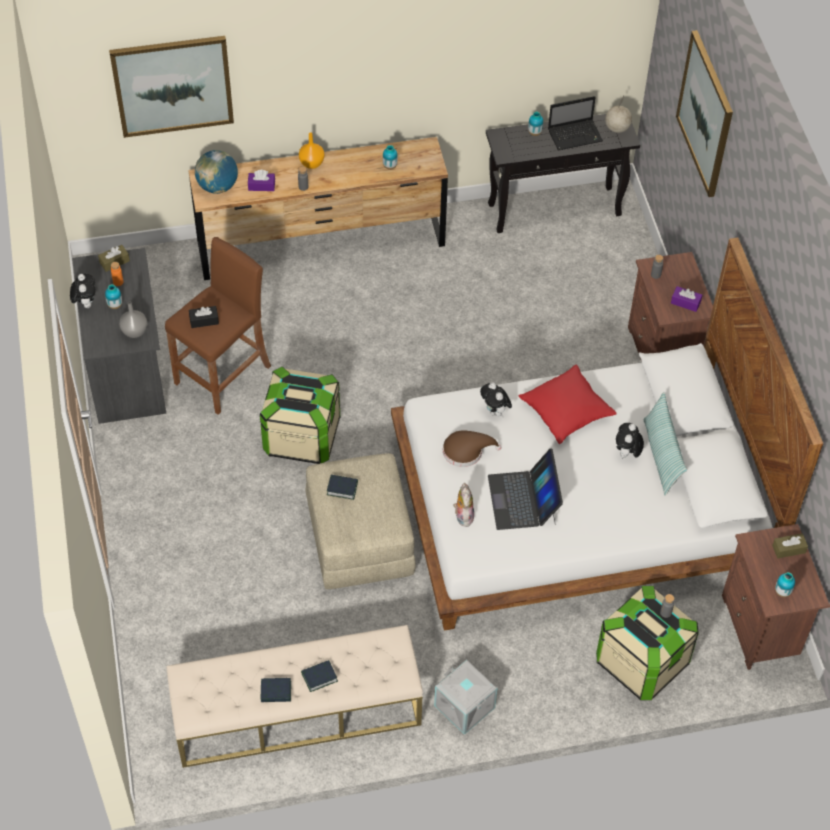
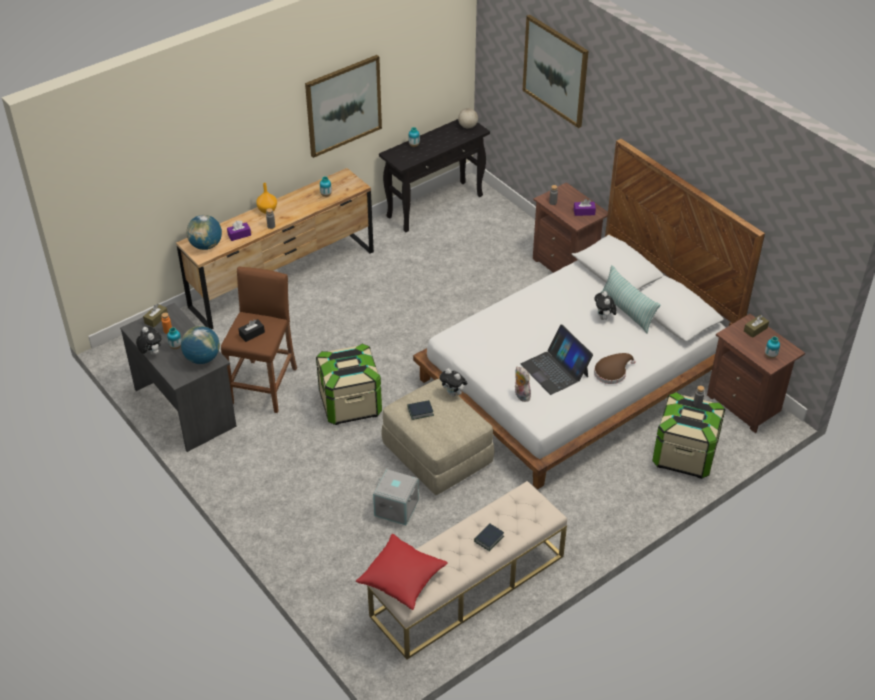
camera: 25 degrees left, 10 degrees down
picture [109,36,234,138] -> picture moved to [305,55,382,158]
grey vase [119,301,147,338] -> globe [181,326,220,364]
book [261,678,291,702] -> none
grey storage box [434,659,497,735] -> grey storage box moved to [373,469,419,525]
brown hat [443,430,501,467] -> brown hat moved to [594,353,635,384]
plush toy [480,382,512,417] -> plush toy moved to [439,368,467,397]
red pillow [519,364,617,444] -> red pillow moved to [356,534,448,610]
laptop [548,96,603,150] -> none

